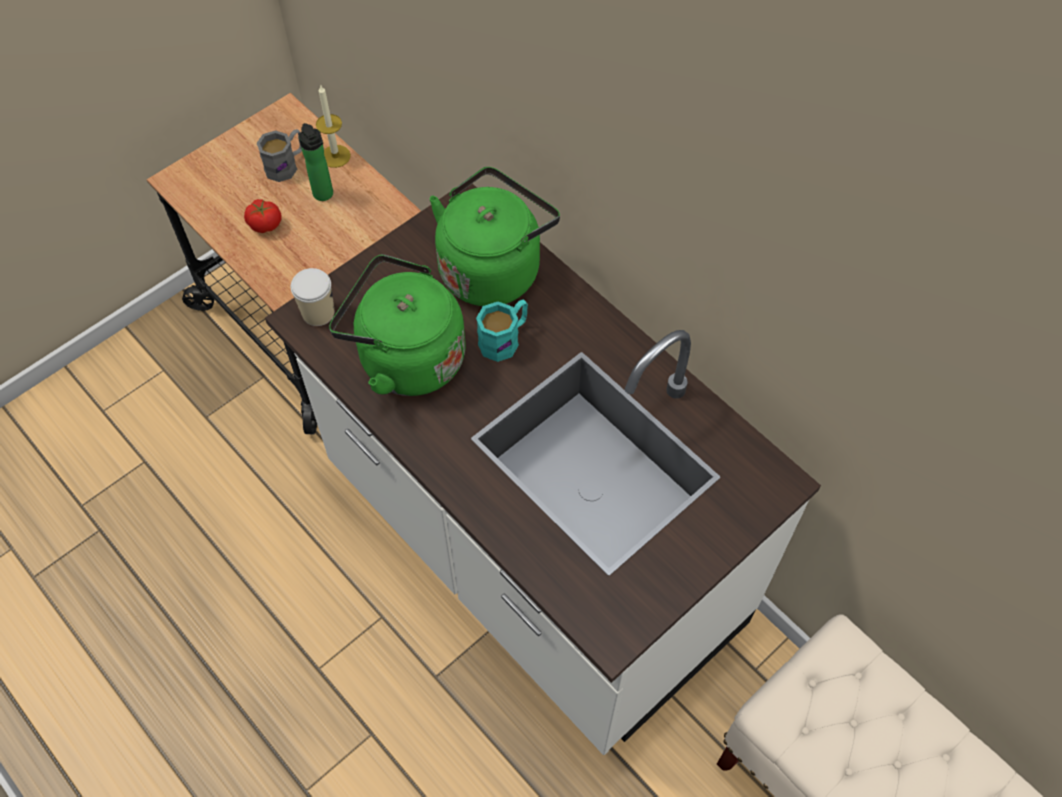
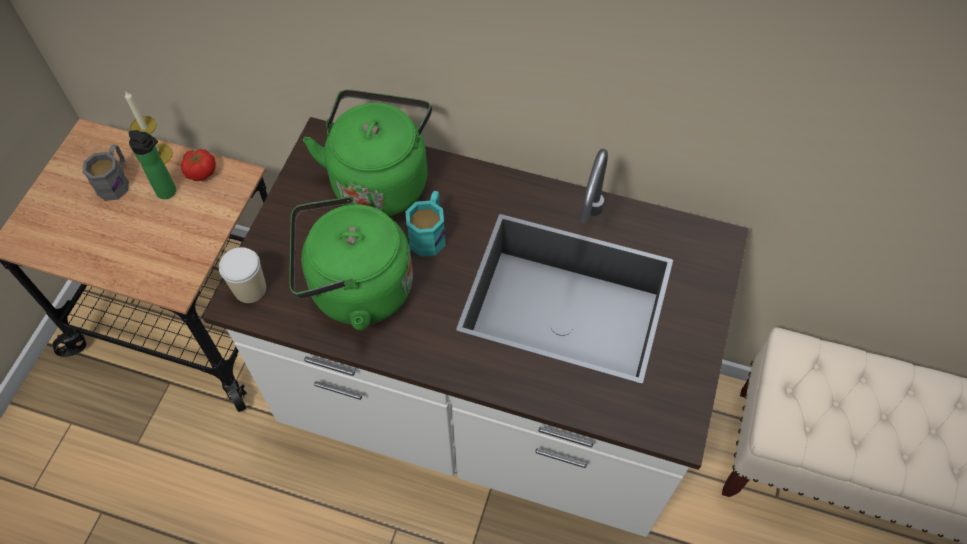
camera: 30 degrees left, 0 degrees up
tomato [244,199,281,233] -> tomato moved to [181,149,216,181]

